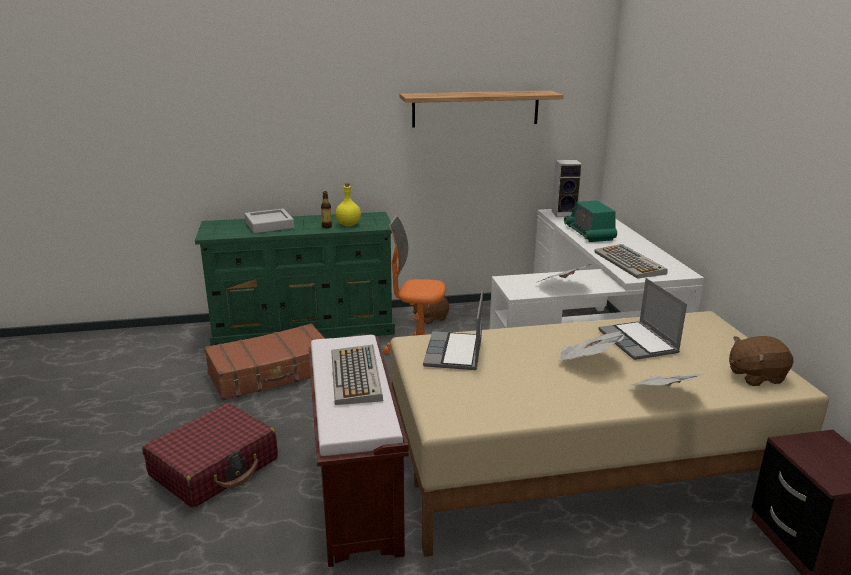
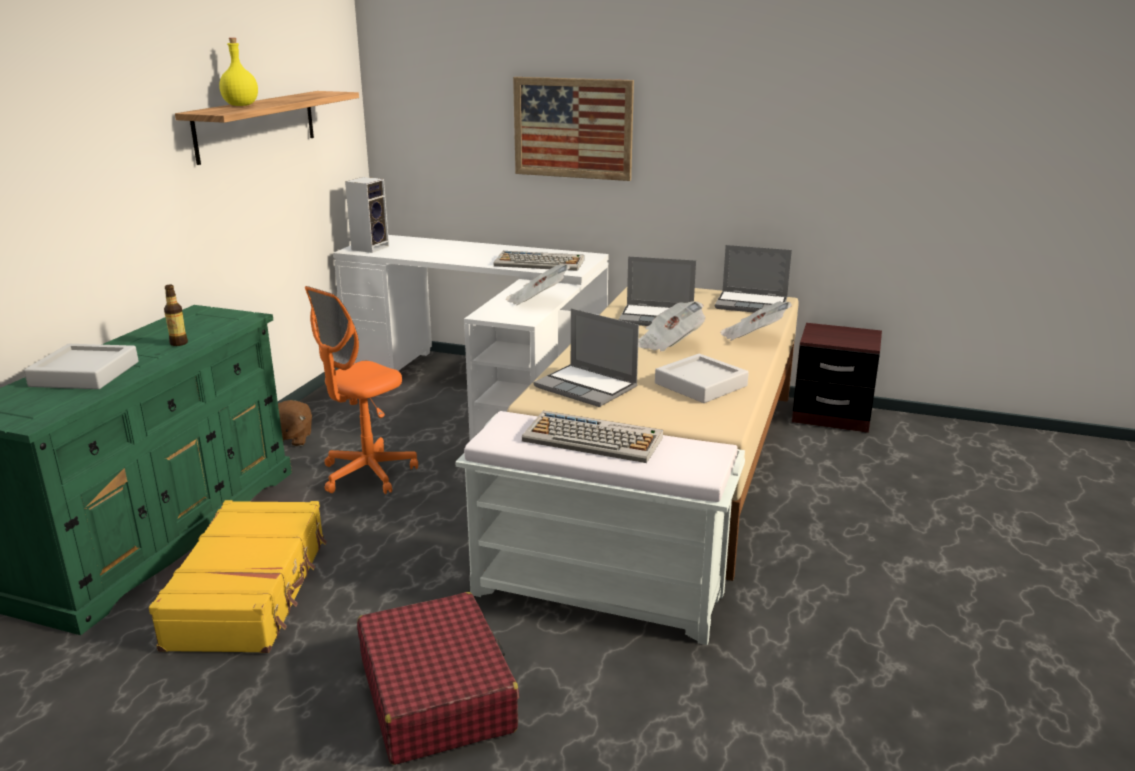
camera: 60 degrees left, 0 degrees up
brown suitcase [204,323,325,401] -> yellow suitcase [149,500,327,653]
brown bench [309,335,409,567] -> white bench [455,411,745,645]
yellow bottle [336,183,361,226] -> yellow bottle moved to [219,38,258,106]
radio [564,200,617,242] -> none
brown plush toy [729,336,793,386] -> laptop [715,245,792,312]
none -> picture [513,77,634,181]
none -> grey tray [655,354,749,403]

